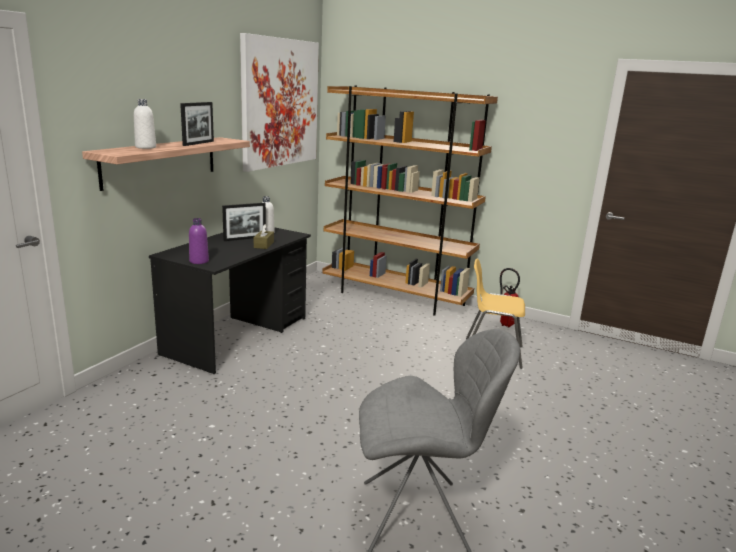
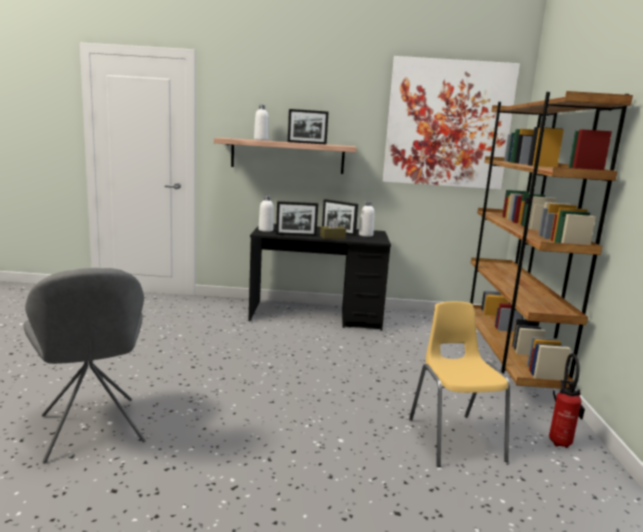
camera: 65 degrees right, 5 degrees down
purple bottle [189,218,209,264] -> white bottle [258,195,274,232]
none -> picture frame [276,201,318,236]

